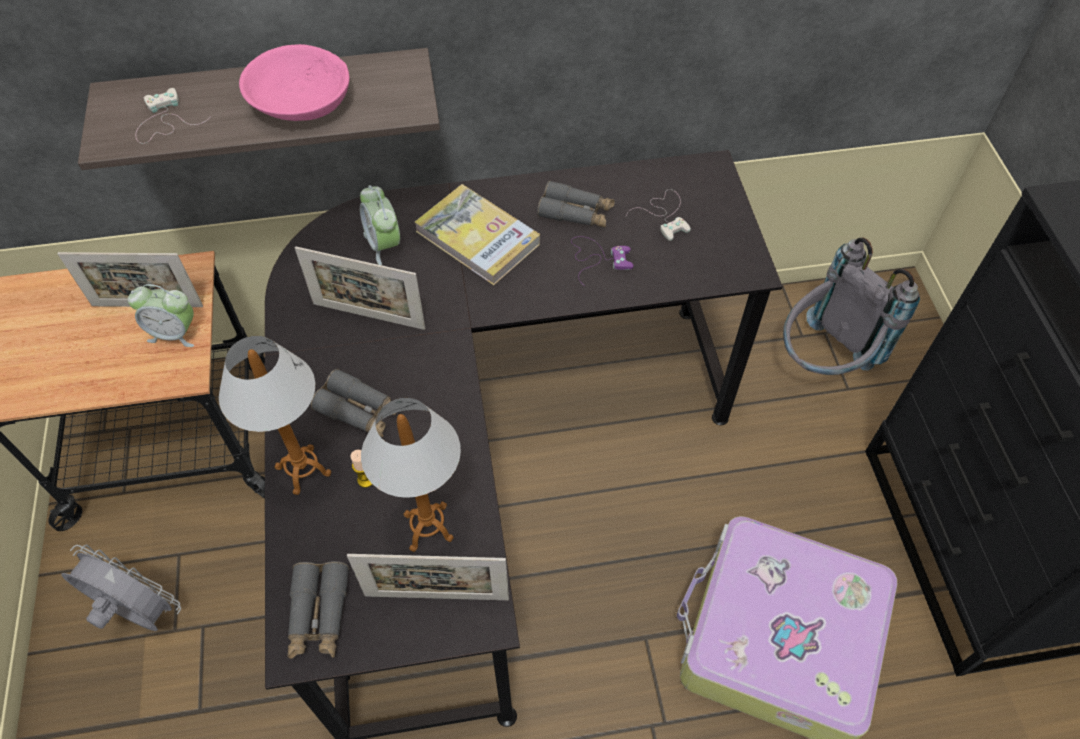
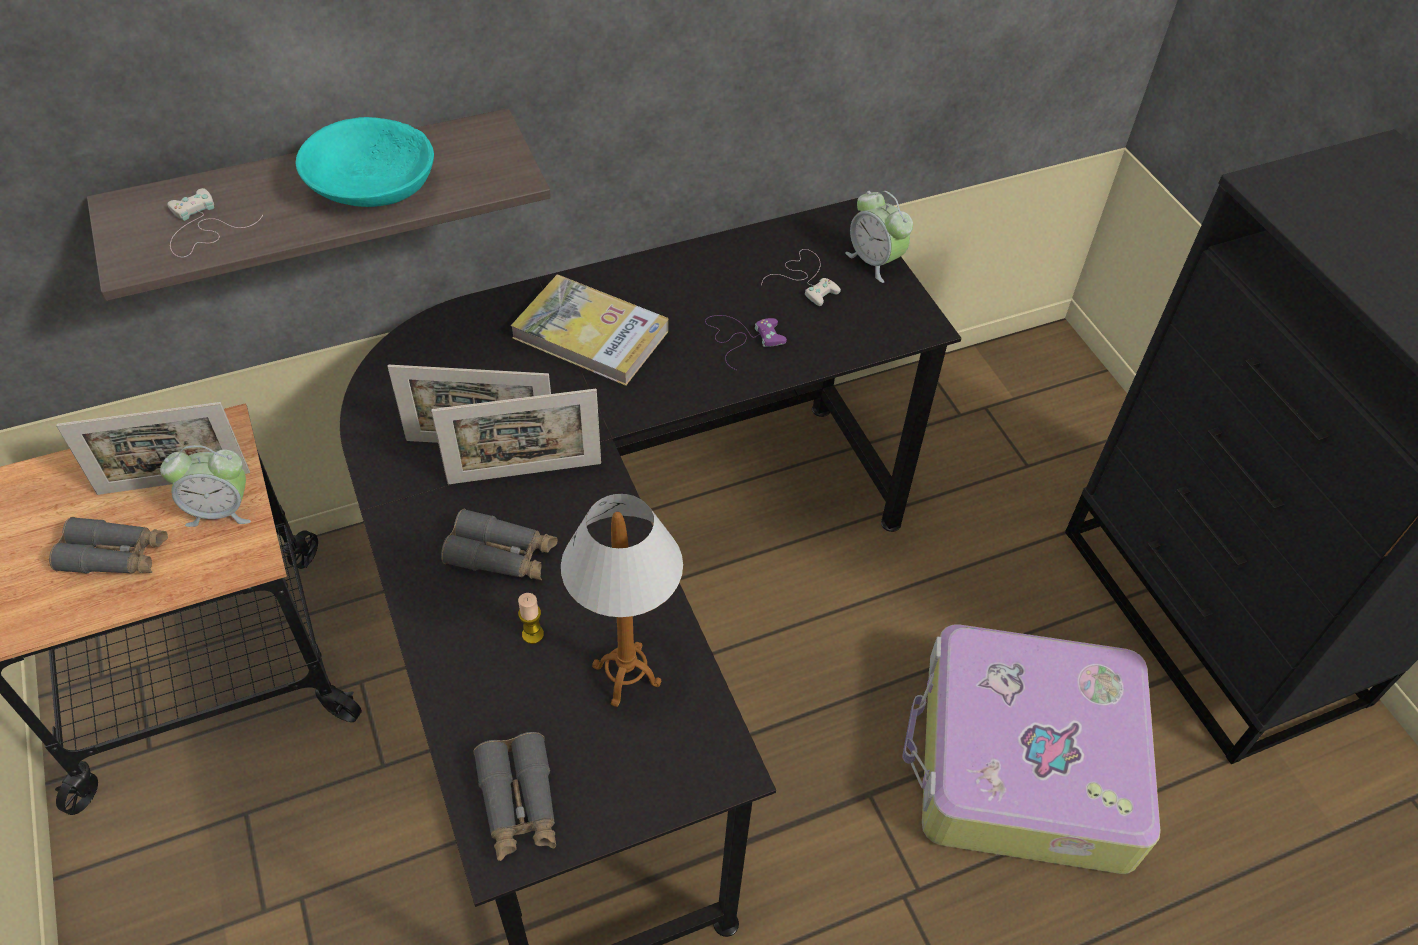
camera: 15 degrees left, 5 degrees down
grey fan [61,545,181,631] -> none
table lamp [219,336,331,495] -> none
pink bowl [239,44,349,121] -> turquoise bowl [296,117,434,207]
picture frame [347,554,509,600] -> picture frame moved to [431,389,601,484]
alarm clock [360,185,400,265] -> alarm clock moved to [845,191,913,283]
grey binoculars [537,180,615,228] -> grey binoculars moved to [49,517,168,573]
grey backpack [783,237,920,375] -> none

